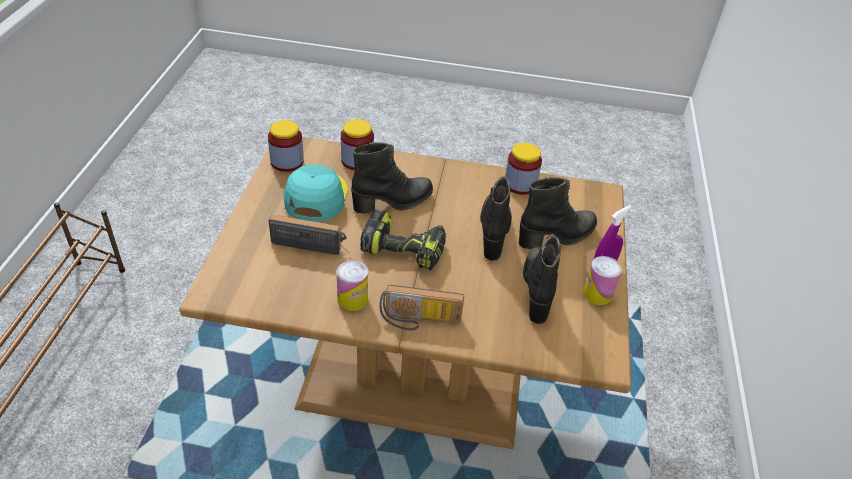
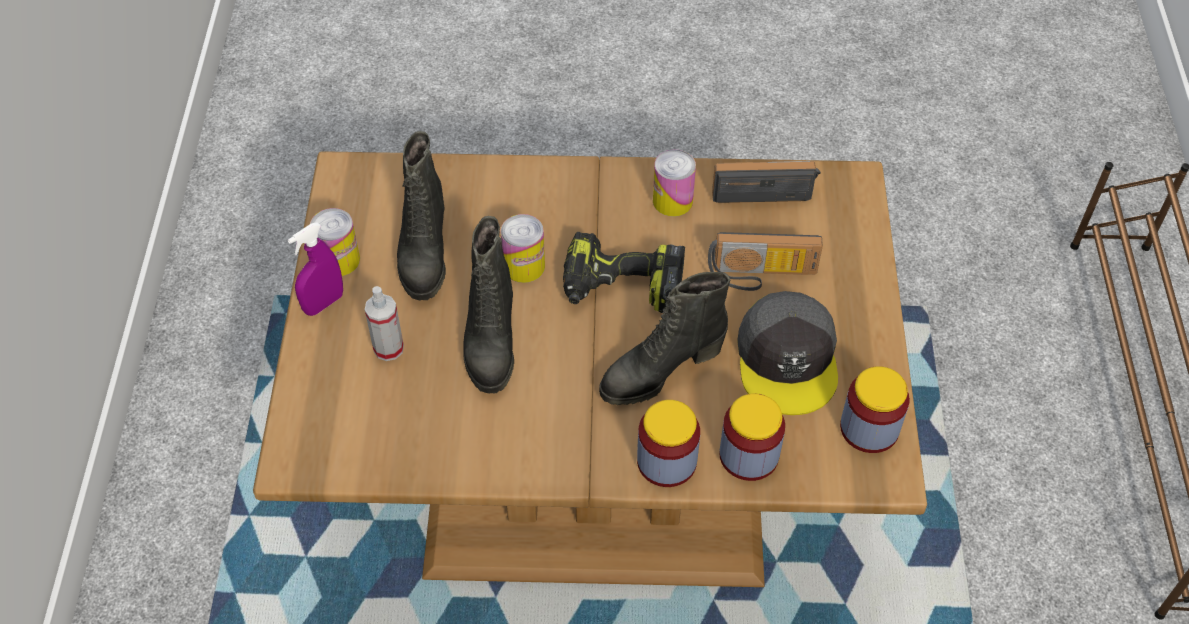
camera: 175 degrees right, 10 degrees up
turquoise cap [283,164,348,222] -> grey cap [737,291,838,415]
radio [379,285,464,331] -> radio moved to [712,161,821,203]
jar [505,143,542,195] -> jar moved to [637,400,700,487]
black boot [519,177,597,249] -> spray bottle [365,286,404,361]
none -> can [500,214,545,283]

